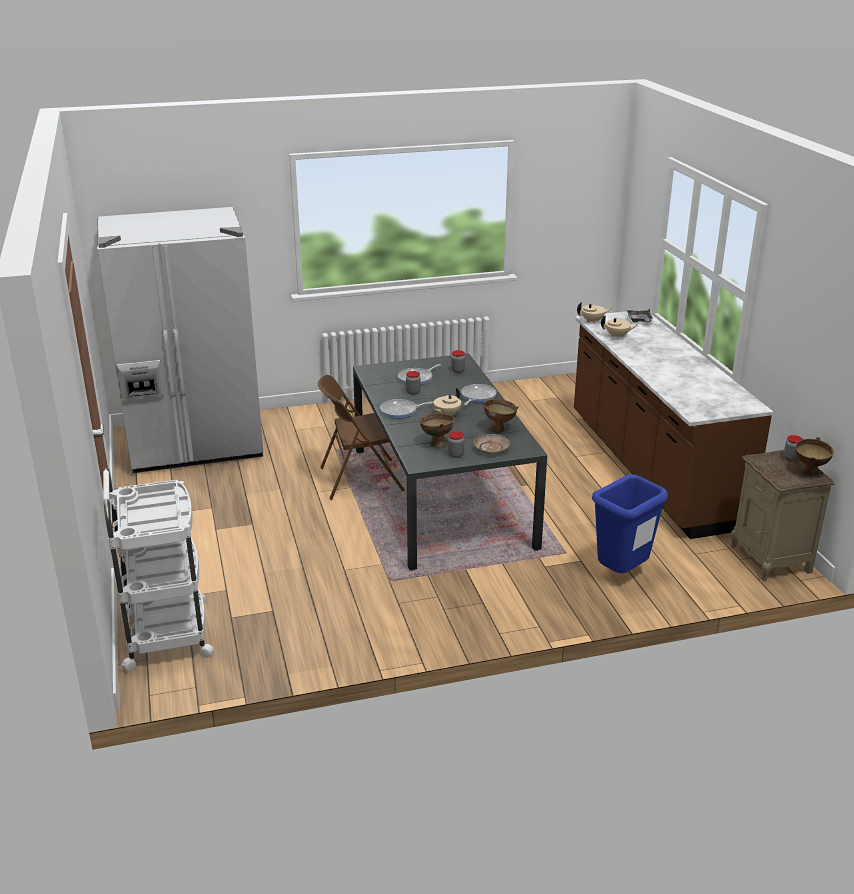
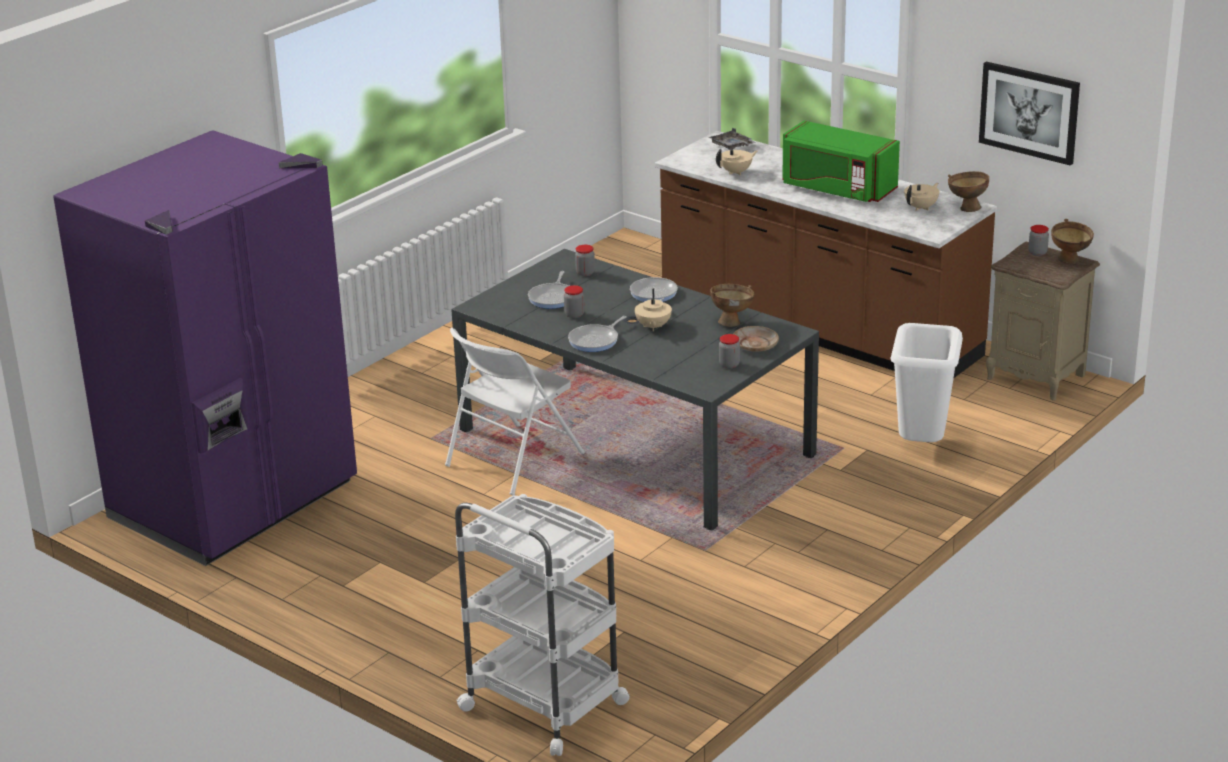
camera: 35 degrees left, 0 degrees up
white fridge [97,207,264,473] -> purple fridge [53,130,357,566]
brown chair [318,375,405,500] -> white chair [445,328,585,496]
brown bowl [420,412,455,448] -> brown bowl moved to [948,171,989,212]
beige teapot [577,302,612,324] -> beige teapot moved to [904,183,939,211]
blue trash can [592,474,668,573] -> white trash can [890,323,963,442]
none -> green microwave [782,121,900,202]
none -> picture [979,61,1080,166]

